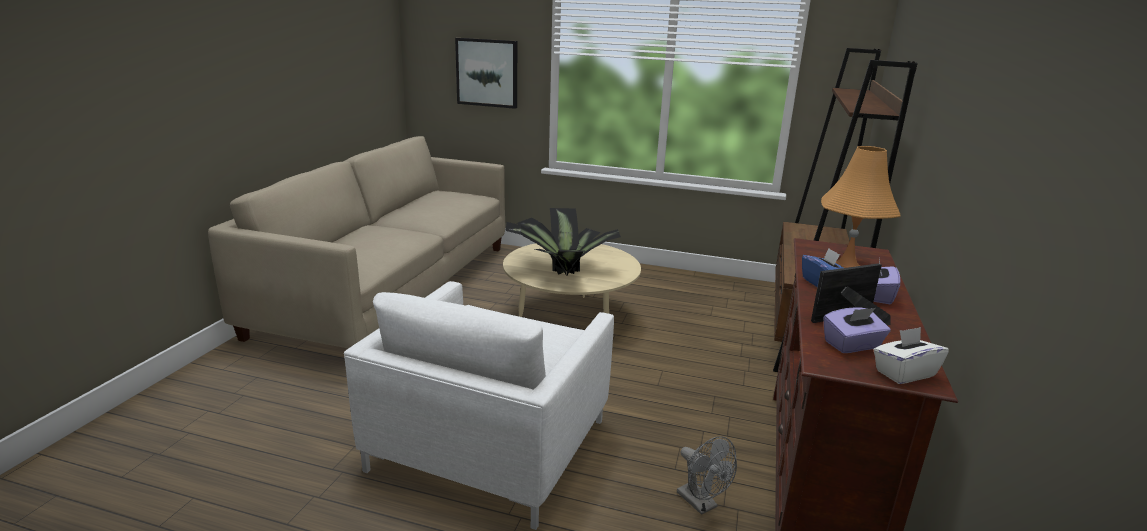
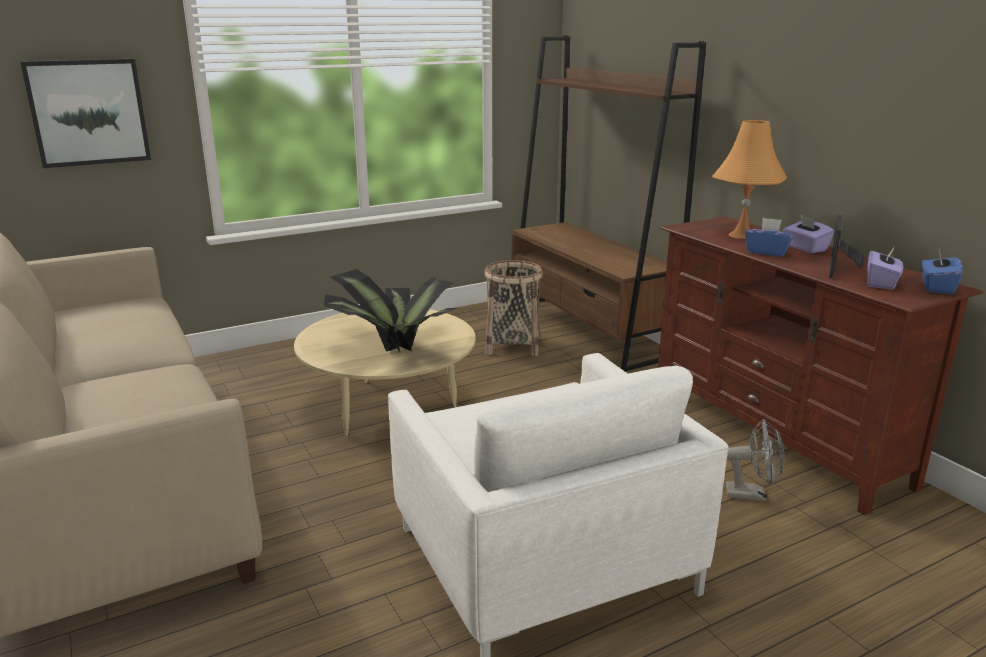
camera: 45 degrees left, 0 degrees up
white tissue box [874,327,949,384] -> blue tissue box [922,250,963,294]
none -> basket [484,260,543,356]

